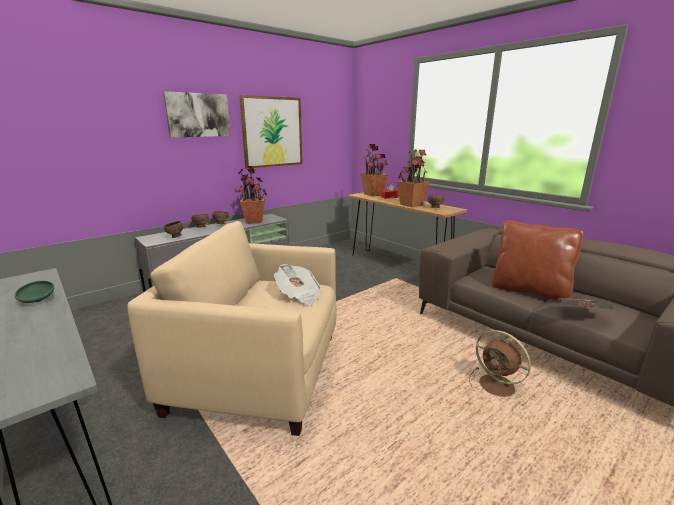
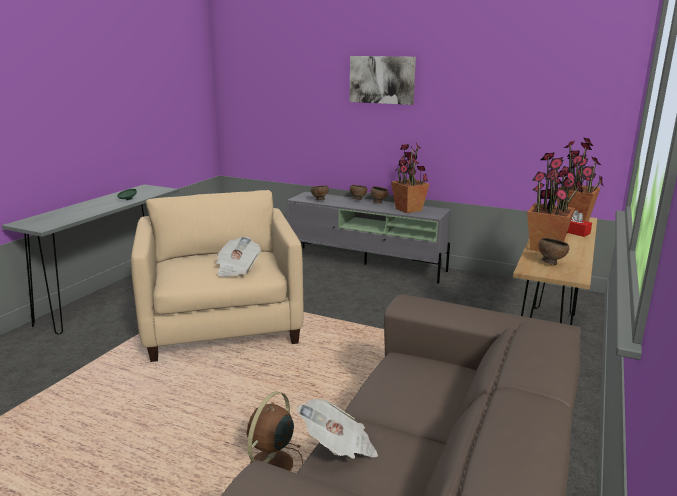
camera: 65 degrees right, 0 degrees up
picture [239,95,303,169] -> none
brown pillow [492,221,584,300] -> none

